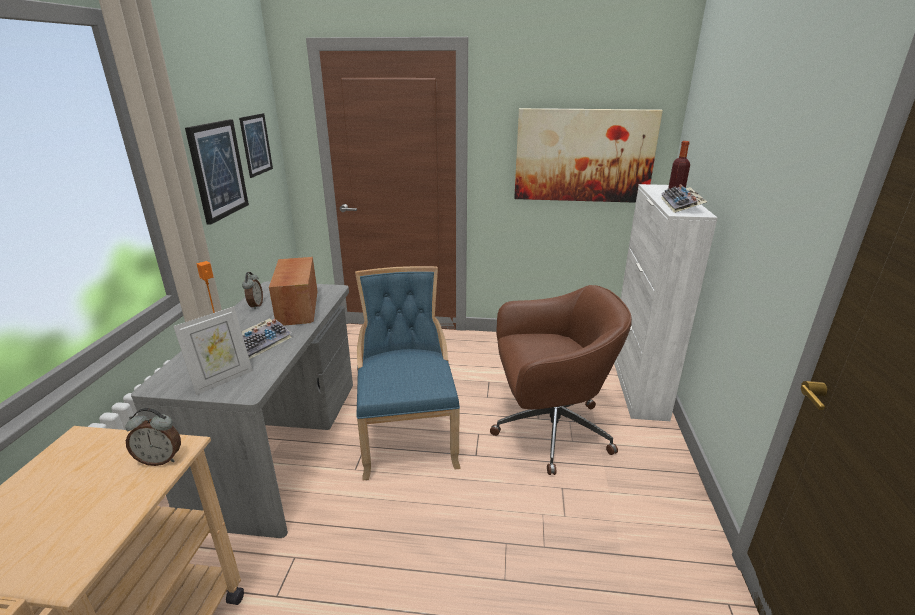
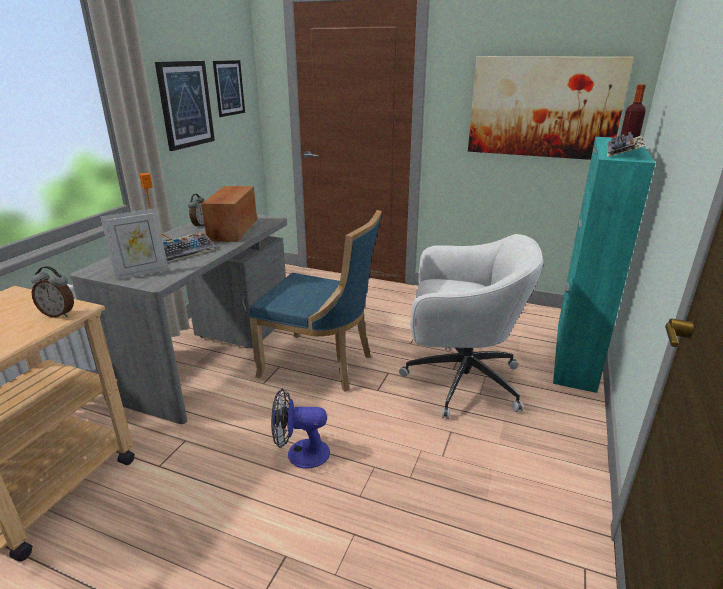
camera: 15 degrees right, 0 degrees up
blue chair [355,266,461,480] -> blue chair turned 105 degrees clockwise [249,210,382,392]
brown office chair [490,285,632,475] -> white office chair [399,234,543,419]
white cabinet [614,184,718,421] -> turquoise cabinet [553,137,656,393]
none -> fan [271,389,330,469]

